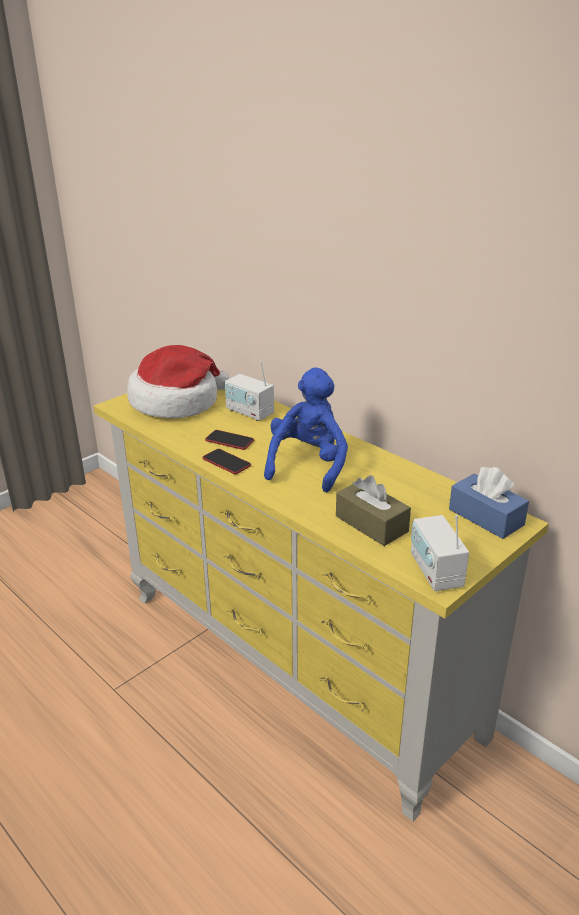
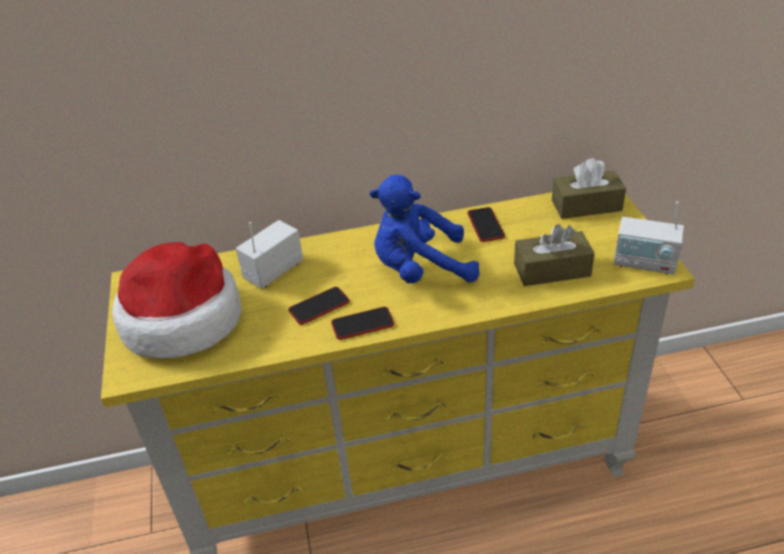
camera: 55 degrees left, 10 degrees up
radio [225,361,274,421] -> radio turned 150 degrees clockwise [236,220,303,289]
blue plush toy [264,367,348,492] -> blue plush toy turned 60 degrees counterclockwise [370,175,480,283]
blue tissue box [449,467,529,539] -> brown tissue box [552,158,626,219]
none -> phone [467,207,505,242]

